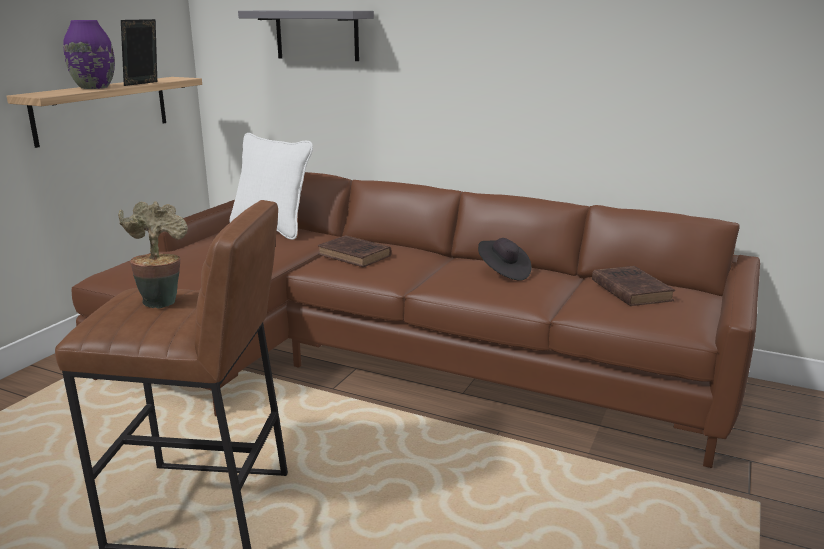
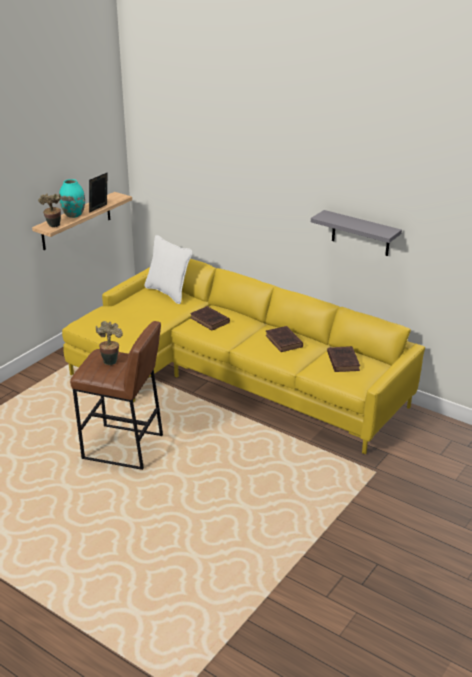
camera: 10 degrees right, 10 degrees up
purple vase [63,20,115,89] -> turquoise vase [59,179,85,218]
brown sofa [72,172,760,468] -> yellow sofa [62,259,425,454]
grey shelf [238,11,374,61] -> grey shelf moved to [311,210,402,256]
black hat [478,238,531,281] -> brown book [265,326,303,352]
none -> potted plant [38,193,61,227]

